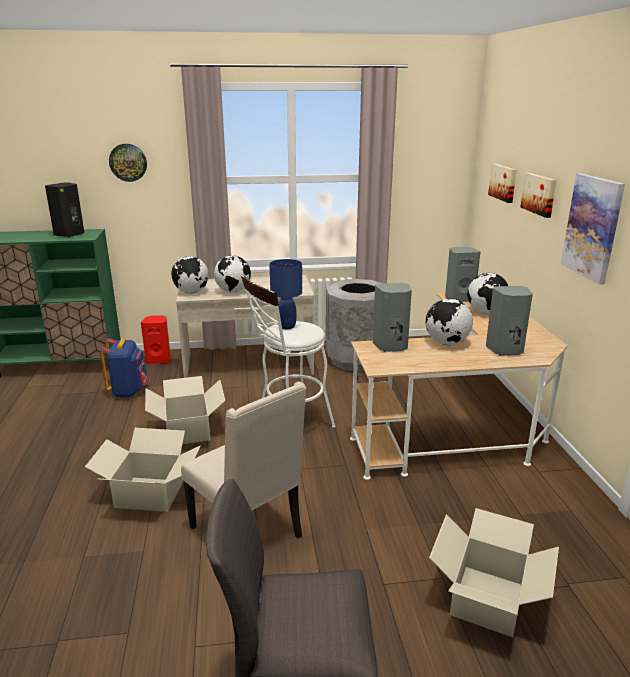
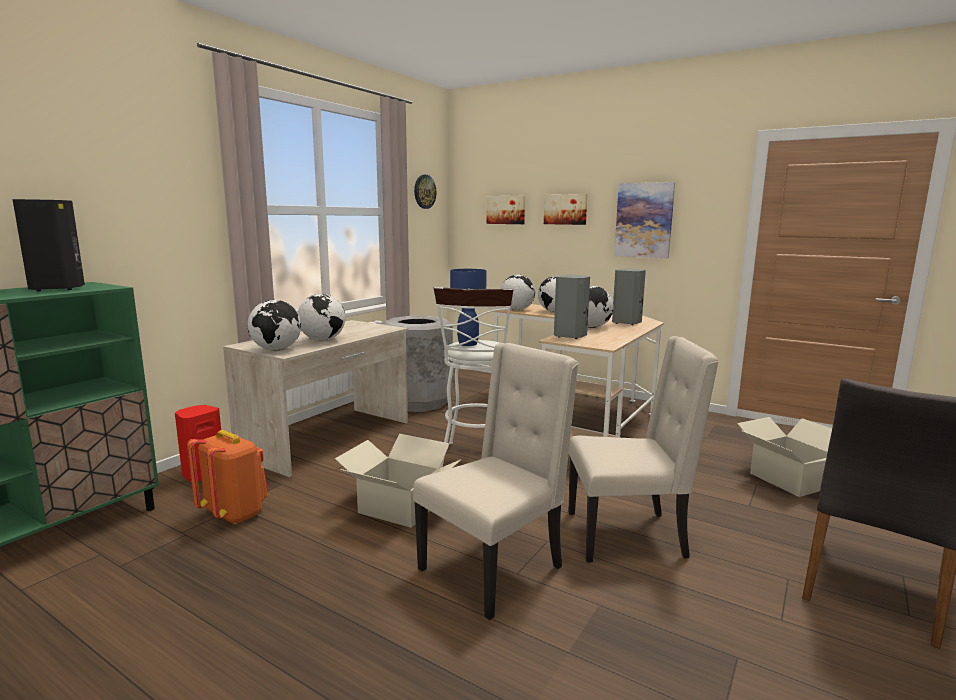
camera: 50 degrees left, 10 degrees down
cardboard box [85,428,201,512] -> beige chair [413,343,578,621]
blue backpack [100,338,148,397] -> orange backpack [187,430,268,524]
wall clock [109,144,147,182] -> wall clock moved to [414,175,437,209]
grey speaker [445,247,481,302] -> globe [501,275,535,310]

